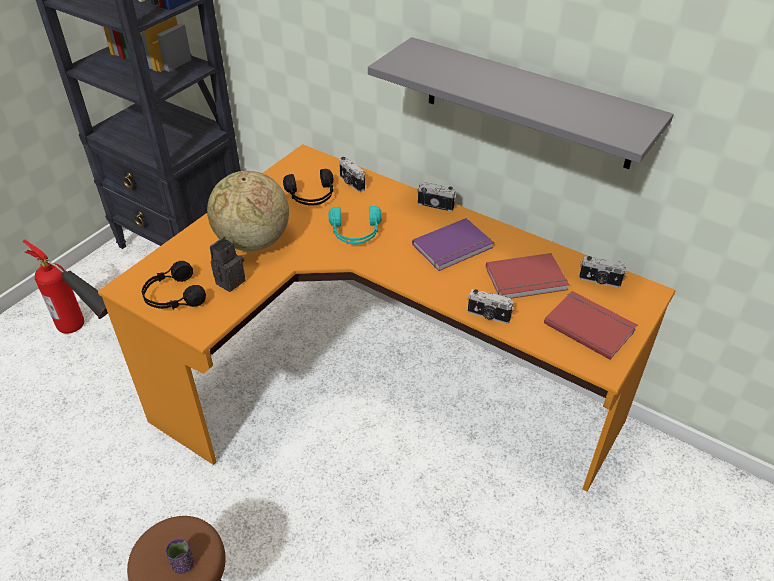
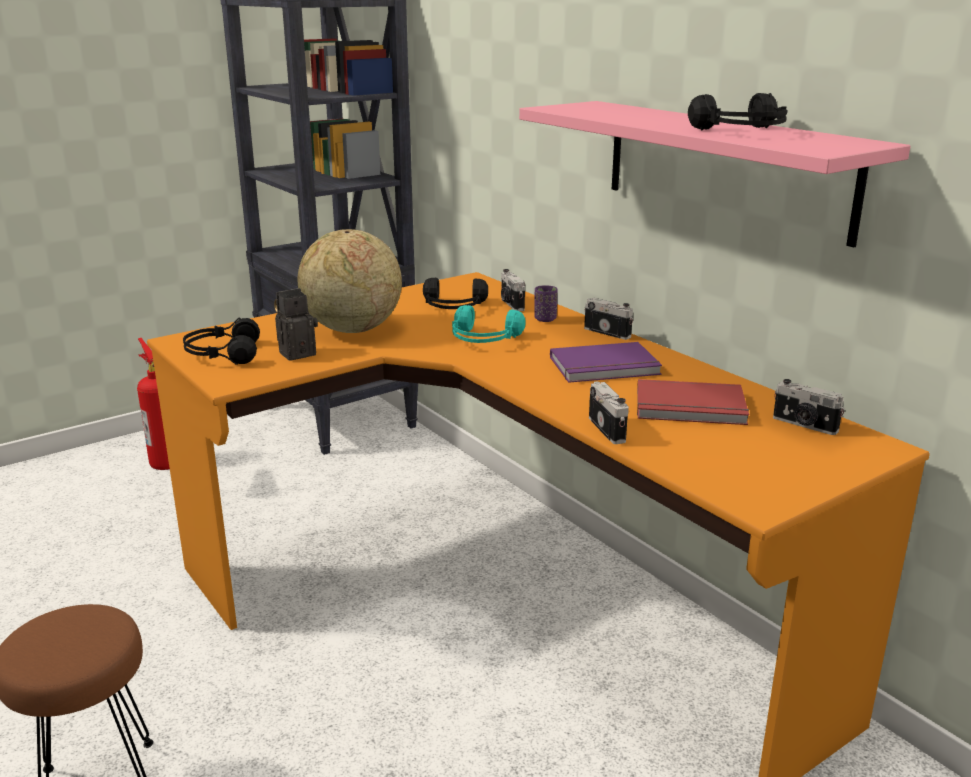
camera: 20 degrees right, 20 degrees down
purple cup [166,538,194,574] -> purple cup moved to [534,285,557,322]
grey shelf [368,37,674,169] -> pink shelf [519,101,911,247]
camera [468,289,514,324] -> camera turned 150 degrees counterclockwise [589,382,629,444]
red book [544,291,637,360] -> none
none -> black headphones [688,93,787,131]

